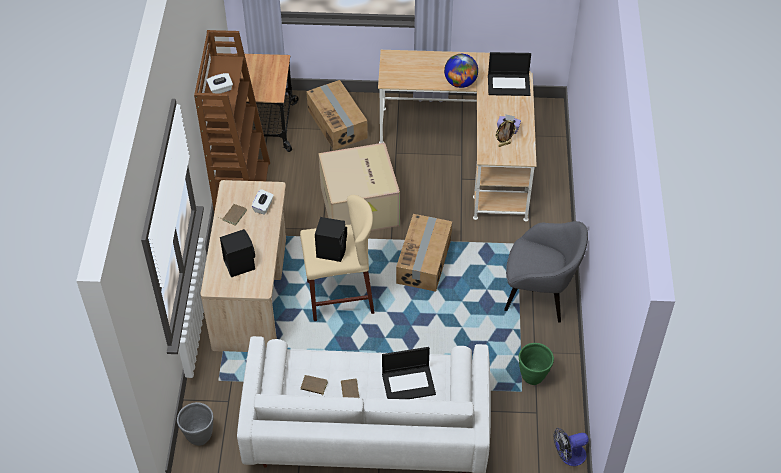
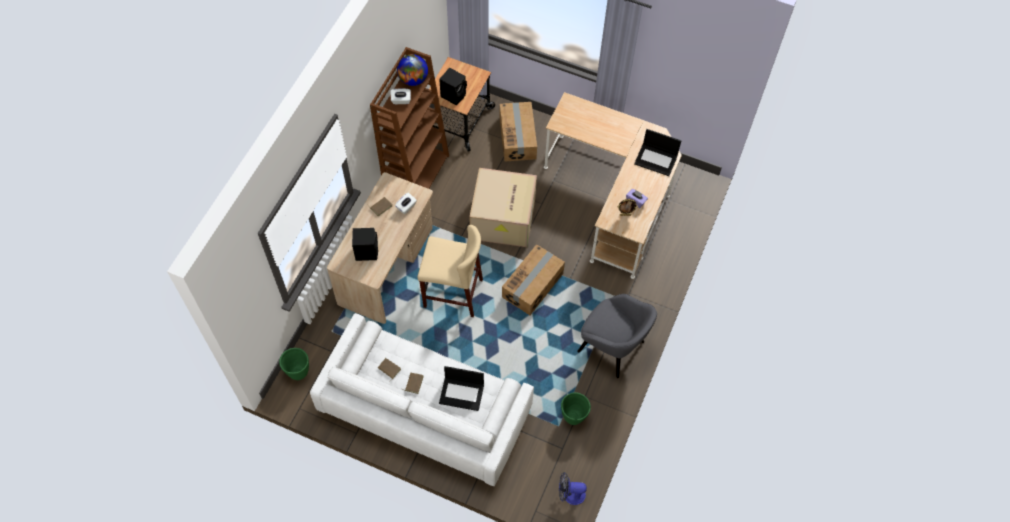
camera: 20 degrees right, 10 degrees up
grey planter [177,402,214,446] -> green planter [279,348,309,380]
black speaker [315,217,347,262] -> black speaker moved to [439,68,467,105]
globe [444,54,478,88] -> globe moved to [397,54,428,86]

